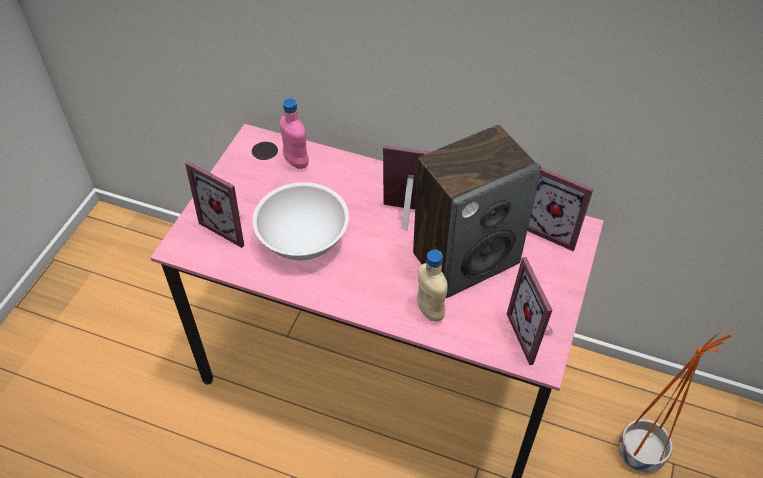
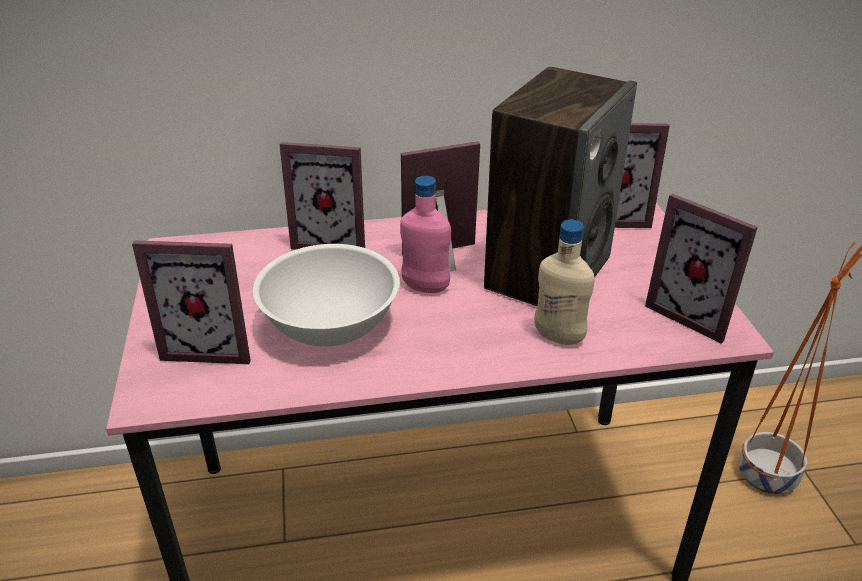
camera: 30 degrees left, 15 degrees down
pink bottle [280,98,309,169] -> pink bottle moved to [400,176,451,293]
none -> picture frame [279,142,365,250]

